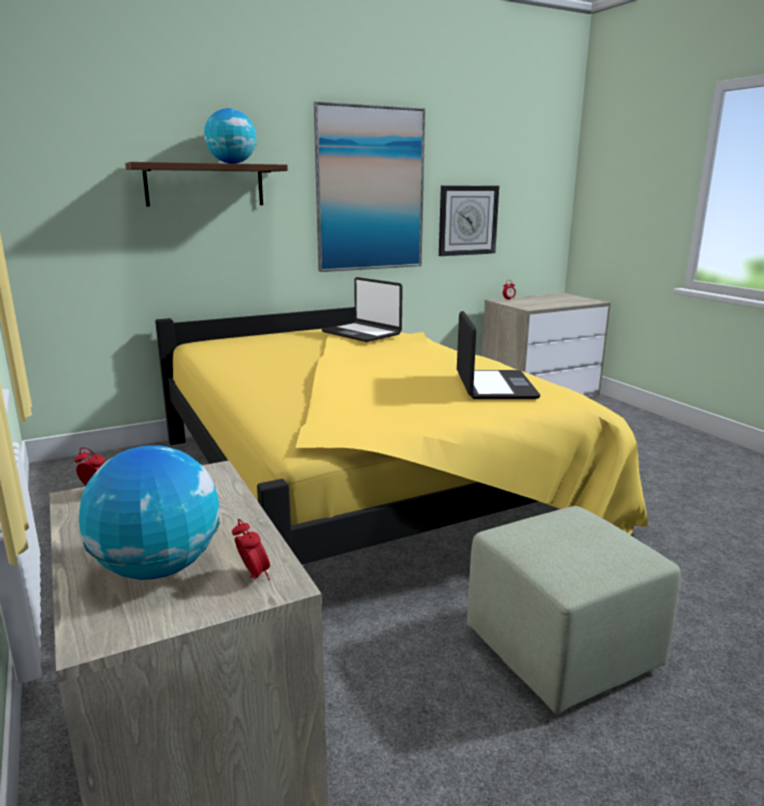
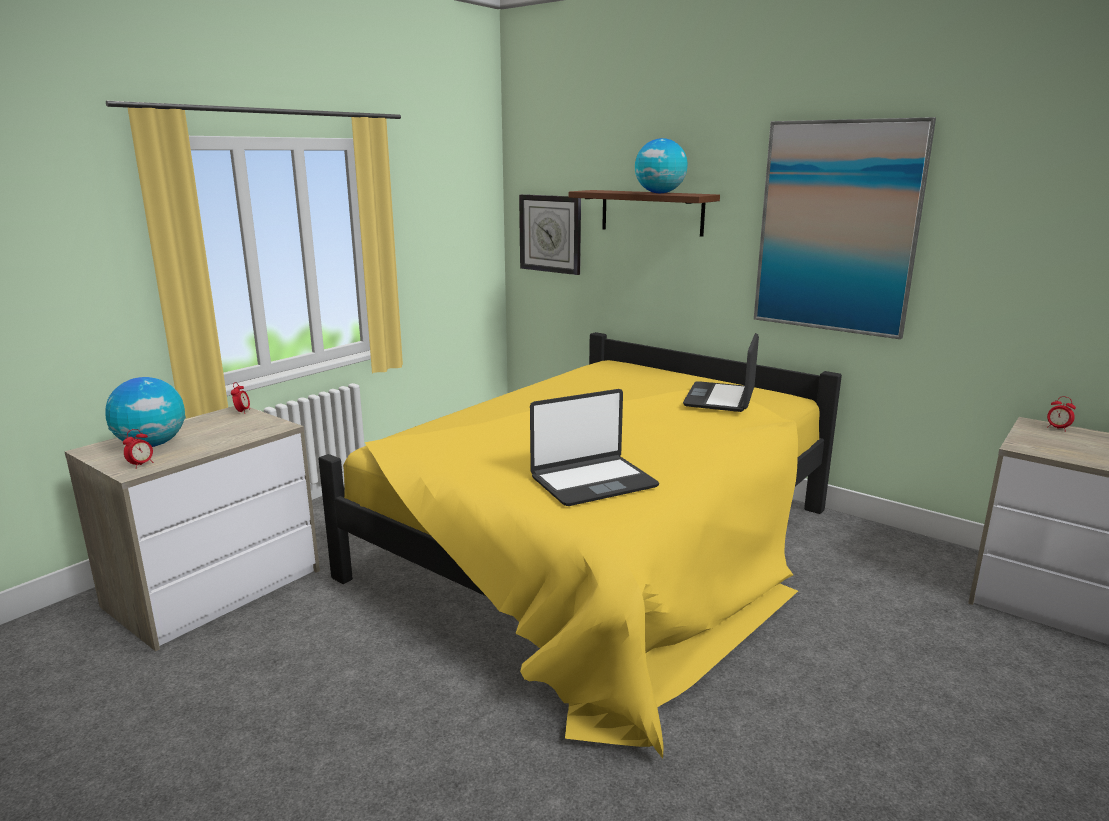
camera: 65 degrees right, 0 degrees up
wall clock [439,186,499,256] -> wall clock moved to [519,194,581,275]
green ottoman [467,506,681,714] -> none

